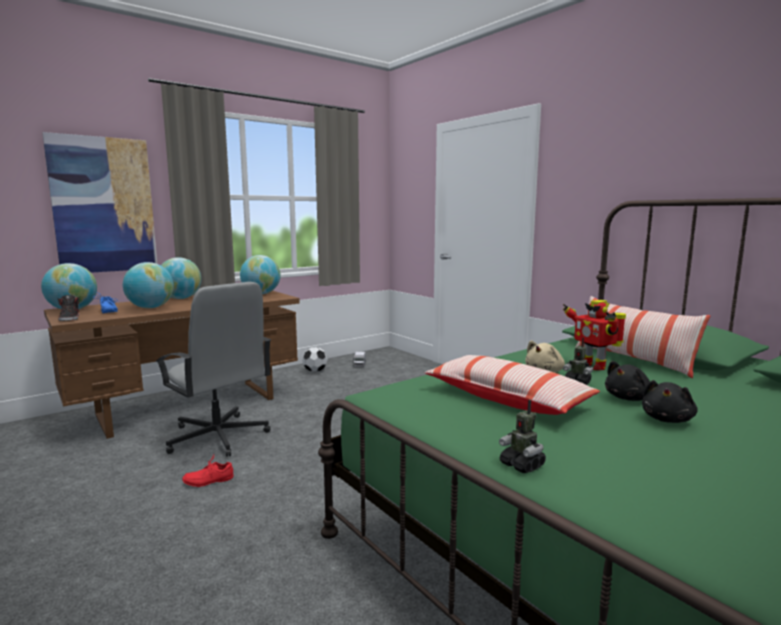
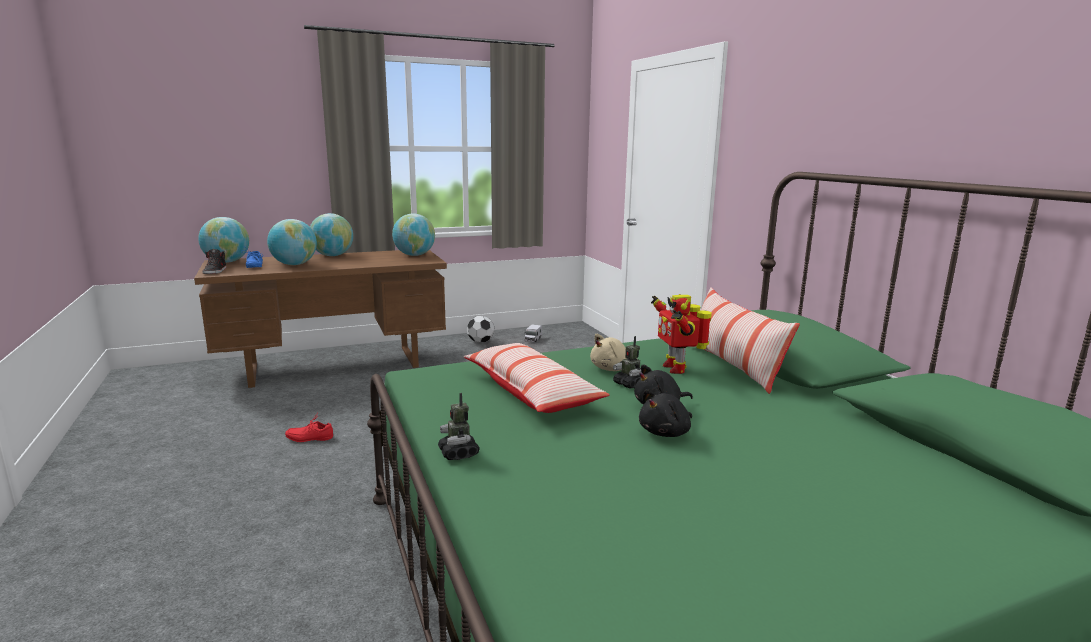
camera: 15 degrees right, 5 degrees up
picture [42,132,157,273] -> none
grey office chair [155,282,271,457] -> none

